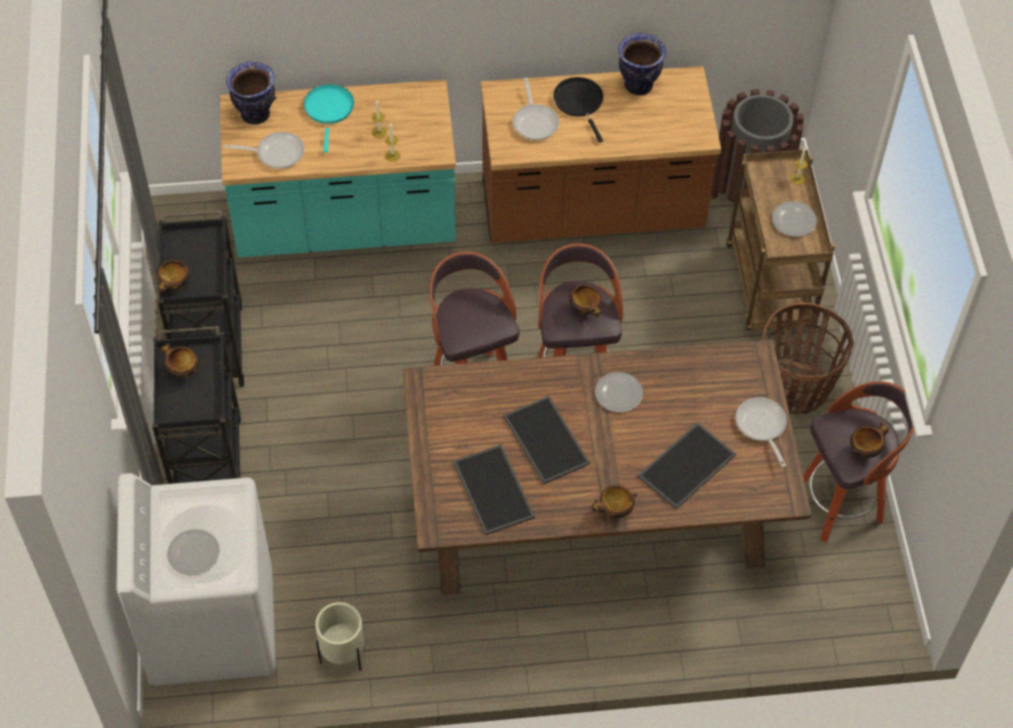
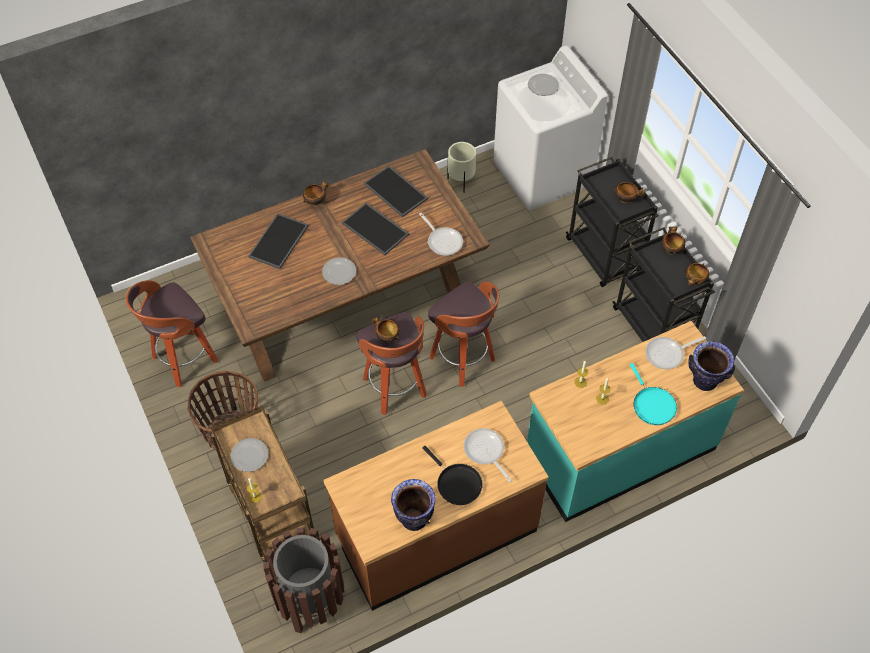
camera: 160 degrees right, 0 degrees up
frying pan [735,397,787,467] -> frying pan moved to [419,213,463,256]
bowl [850,423,889,458] -> bowl moved to [685,263,710,286]

